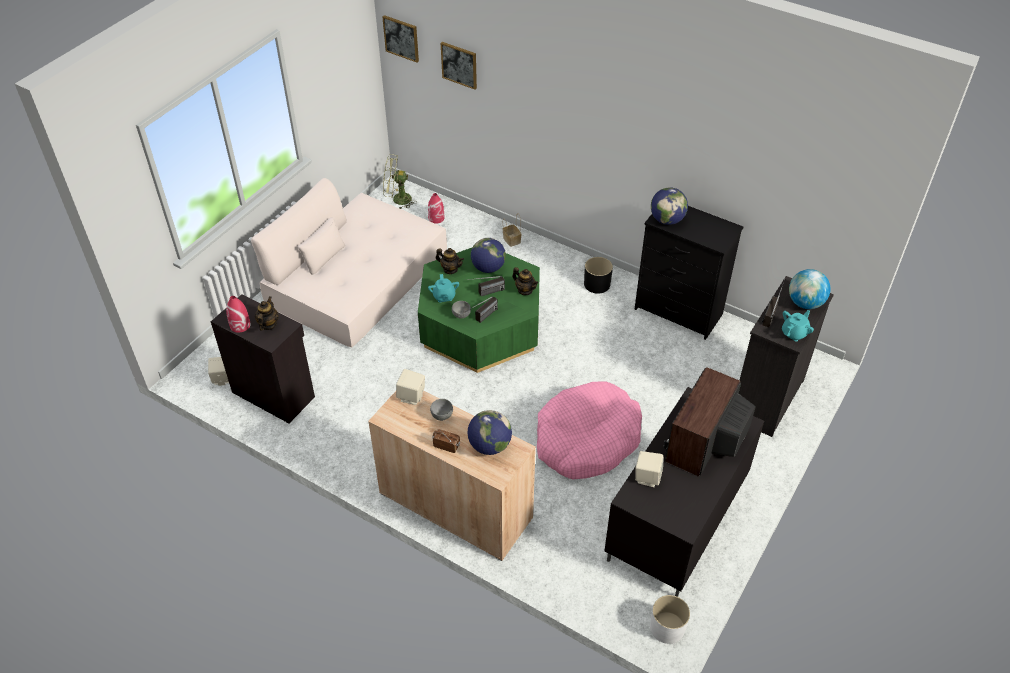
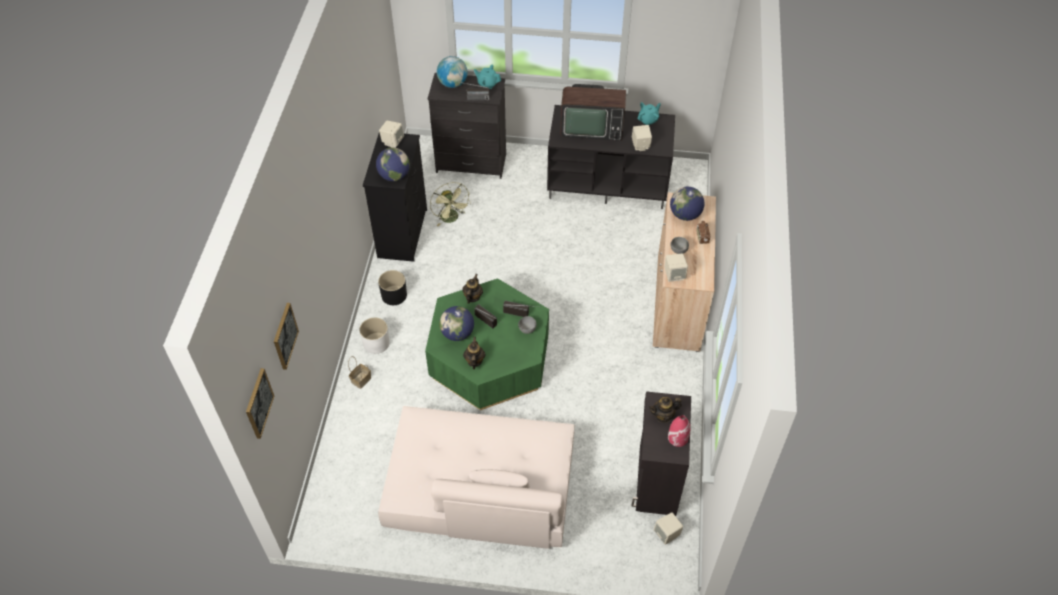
camera: 115 degrees left, 5 degrees up
green fan [383,154,416,209] -> green fan moved to [430,182,471,226]
red vase [428,193,444,224] -> none
turquoise teapot [428,274,459,303] -> turquoise teapot moved to [637,102,661,125]
pink dog bed [537,381,642,479] -> none
white planter [650,595,690,644] -> white planter moved to [360,318,390,354]
none -> beige speaker [379,120,404,148]

